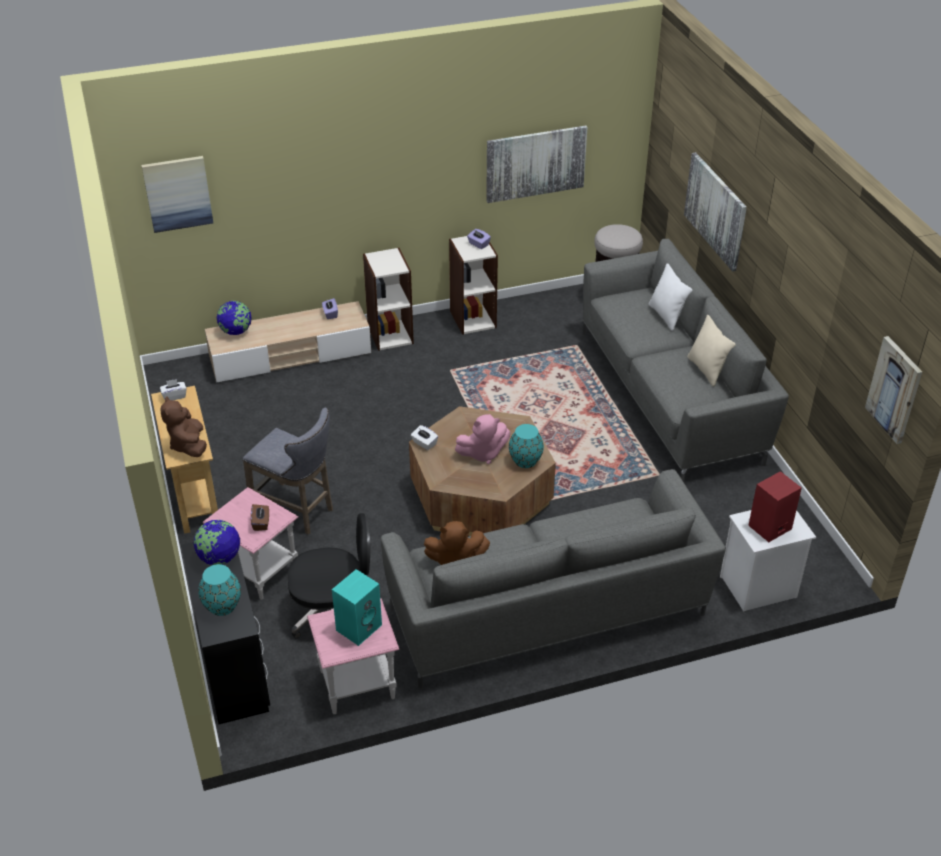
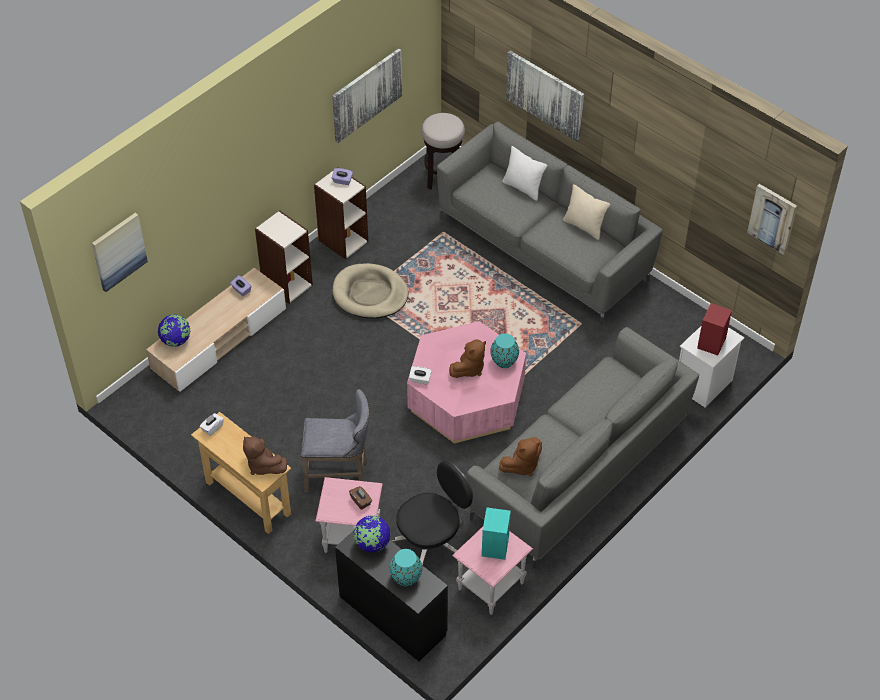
camera: 30 degrees left, 10 degrees up
brown coffee table [409,406,556,536] -> pink coffee table [407,321,526,444]
pink plush toy [455,414,510,464] -> brown plush toy [449,339,486,378]
none -> beige dog bed [332,263,409,319]

